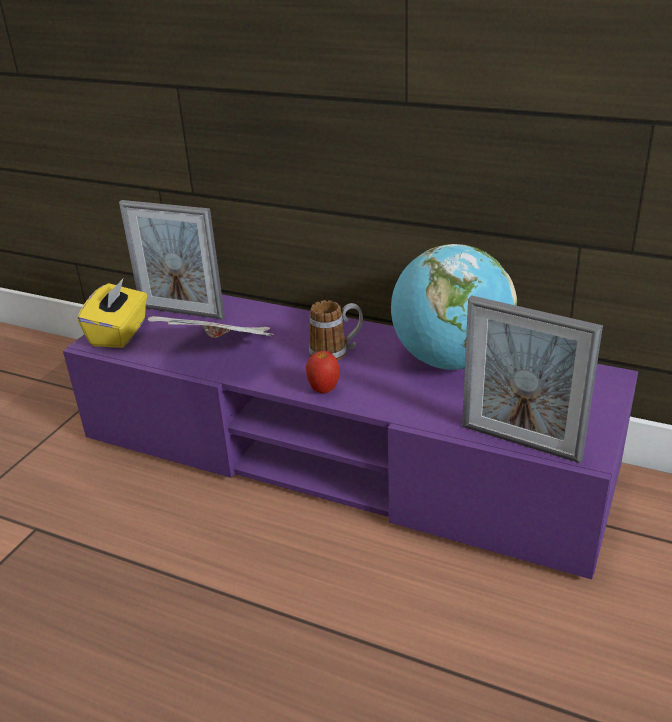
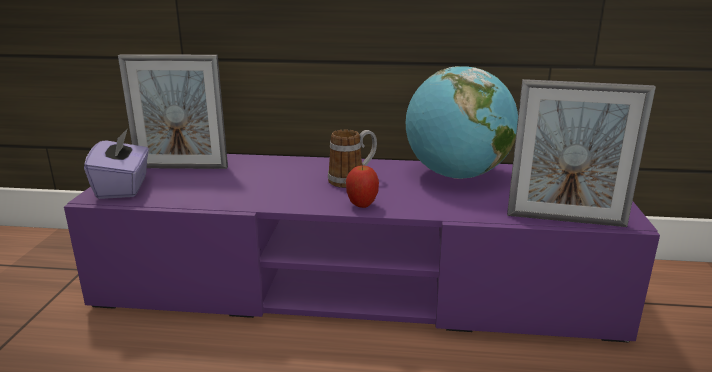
camera: 20 degrees left, 10 degrees down
yellow tissue box [78,279,147,348] -> purple tissue box [84,130,149,199]
newspaper [148,316,274,338] -> none

